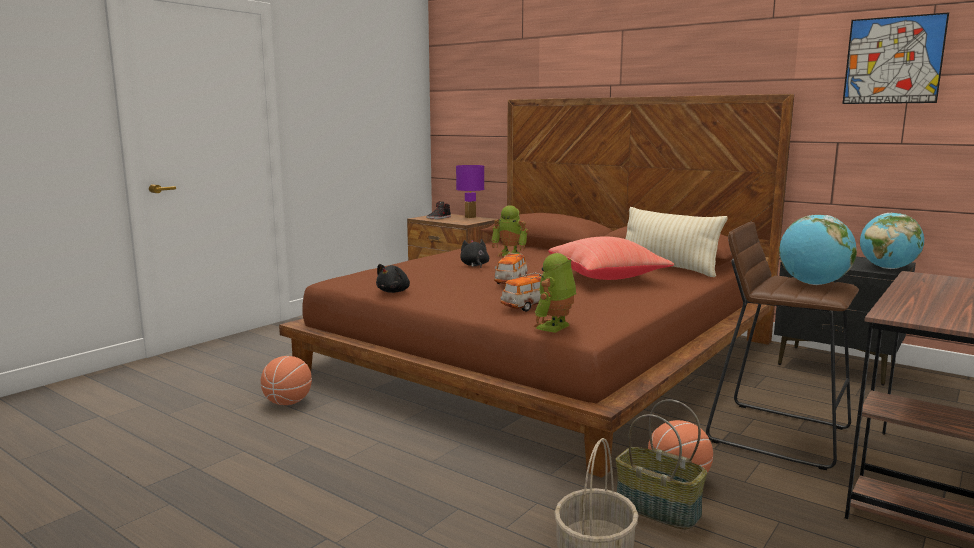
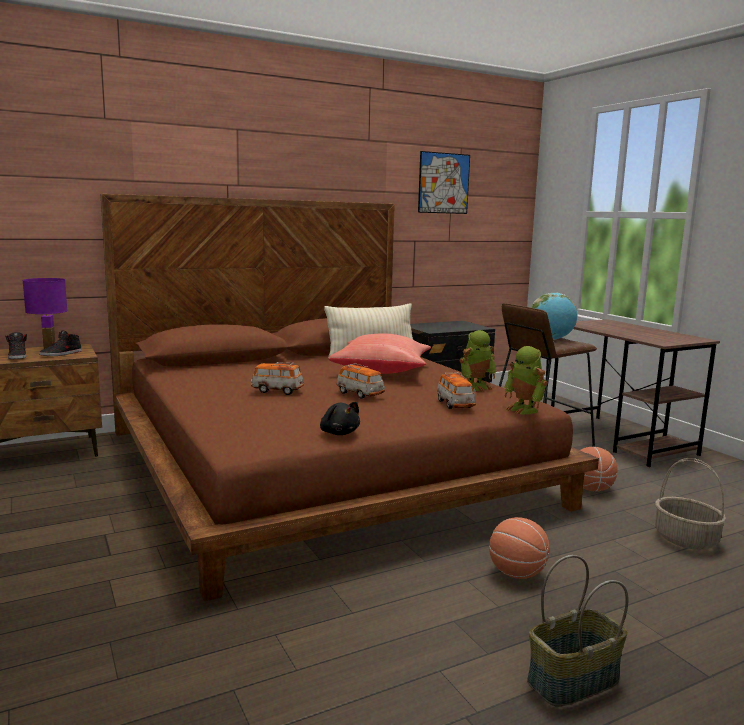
camera: 65 degrees left, 0 degrees up
basketball [261,356,312,405] -> basketball moved to [489,517,550,579]
black plush toy [461,239,489,268] -> toy car [251,362,304,395]
toy robot [491,205,529,257] -> toy robot moved to [460,330,497,392]
basket [616,399,707,530] -> basket moved to [527,555,628,707]
globe [860,213,924,269] -> none
none -> black shoe [39,330,82,356]

